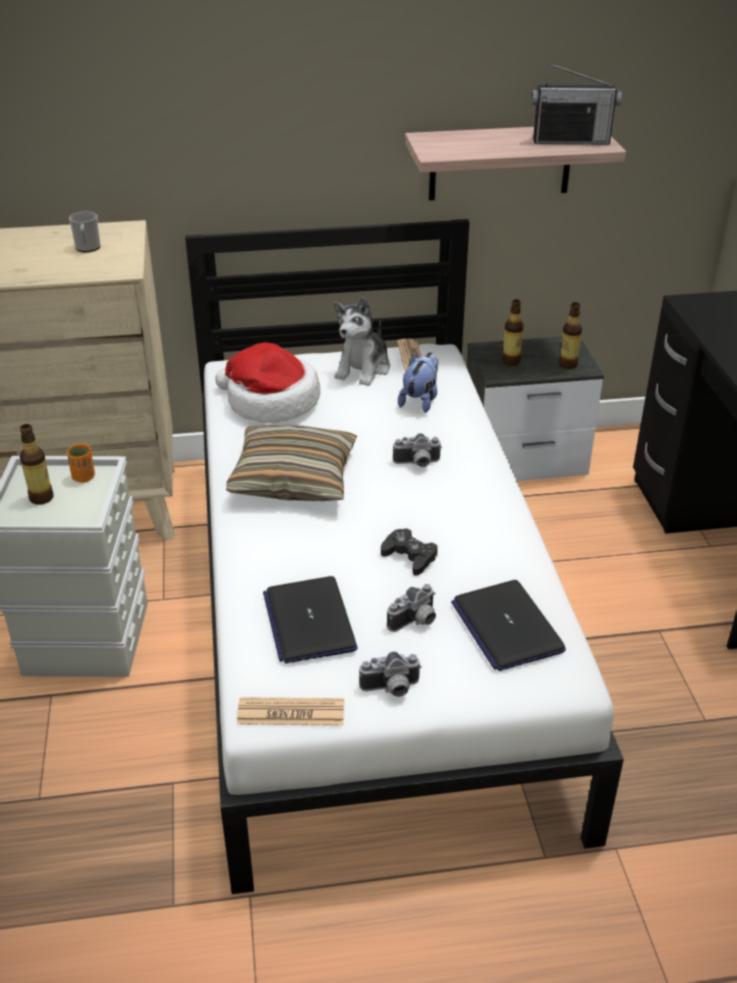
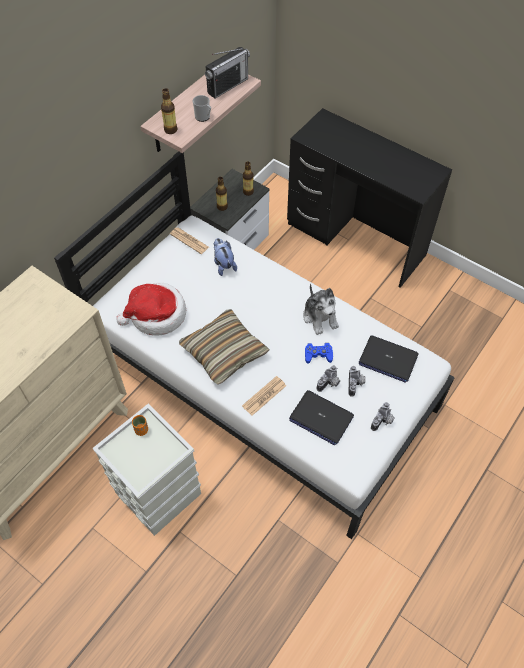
camera: 45 degrees left, 20 degrees up
bottle [20,424,53,505] -> bottle moved to [161,88,177,134]
mug [69,211,101,252] -> mug moved to [193,95,211,122]
newspaper [237,697,344,725] -> newspaper moved to [242,376,286,416]
plush toy [334,297,390,386] -> plush toy moved to [303,284,339,335]
black game controller [381,528,438,575] -> blue game controller [305,343,333,363]
camera [393,433,442,467] -> camera moved to [317,365,340,392]

